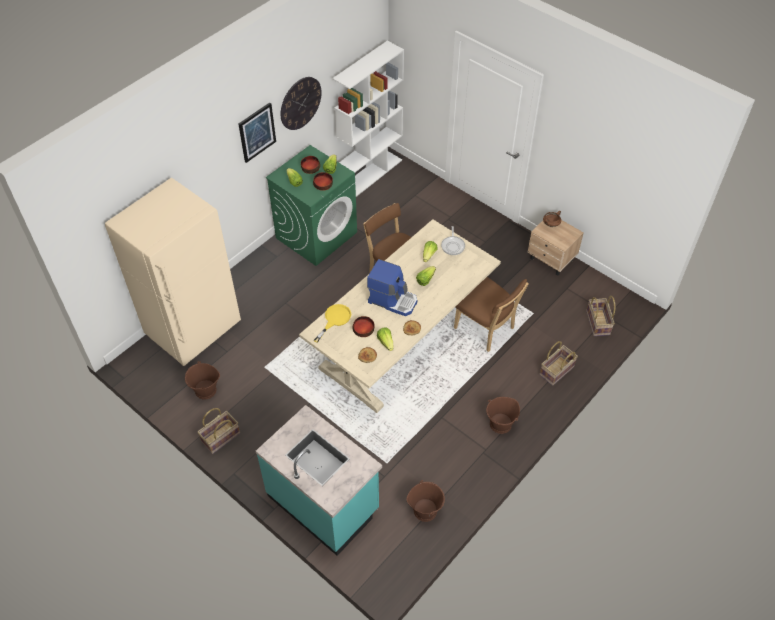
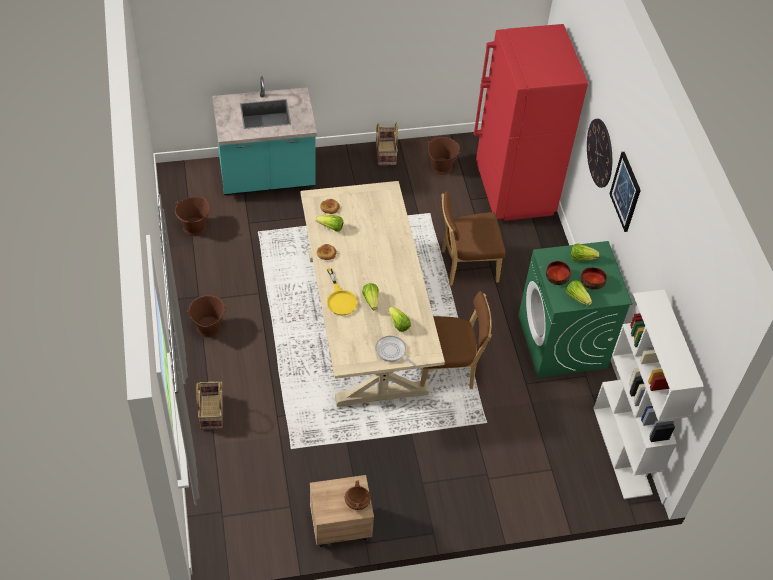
camera: 125 degrees right, 0 degrees up
beige fridge [105,178,241,366] -> red fridge [473,24,588,221]
wall clock [281,77,322,130] -> wall clock moved to [587,119,612,188]
yellow frying pan [314,304,351,343] -> yellow frying pan moved to [327,268,358,315]
bowl [353,316,375,337] -> none
coffee machine [367,259,417,316] -> none
brown chair [454,277,529,352] -> brown chair moved to [441,191,505,286]
basket [586,296,615,336] -> none

